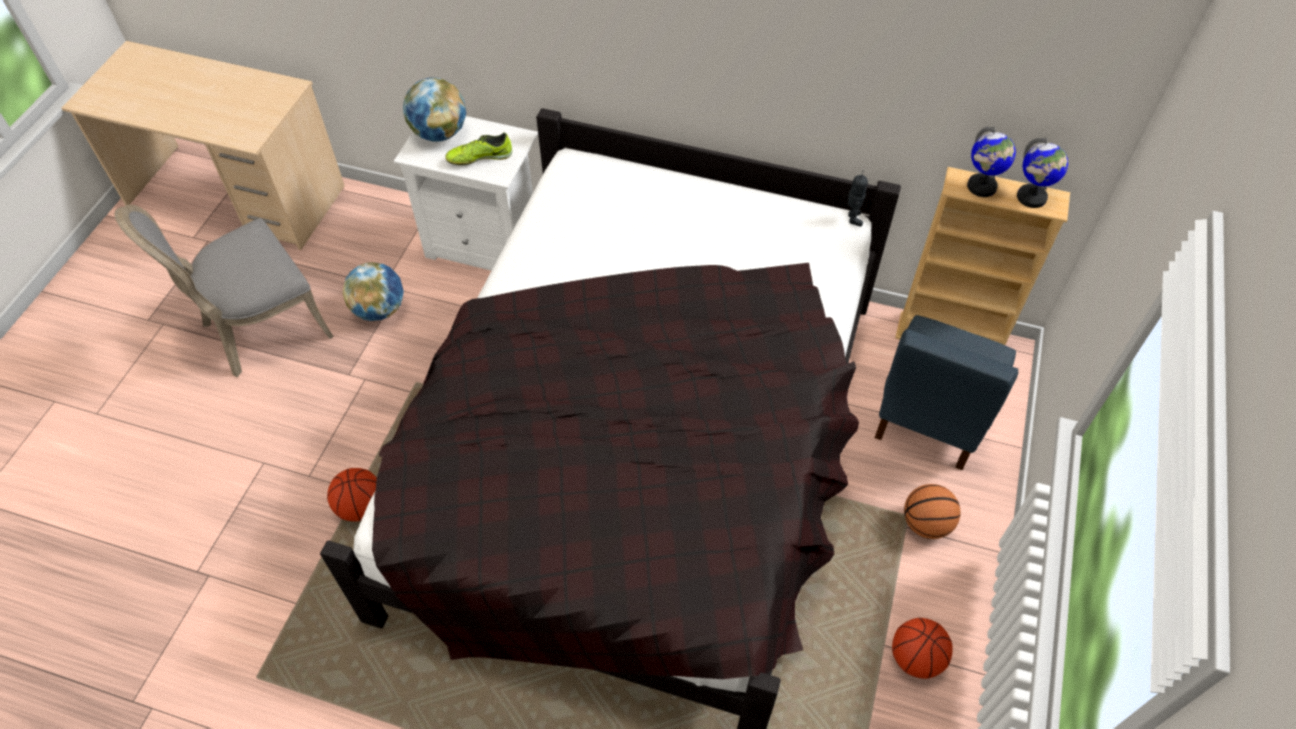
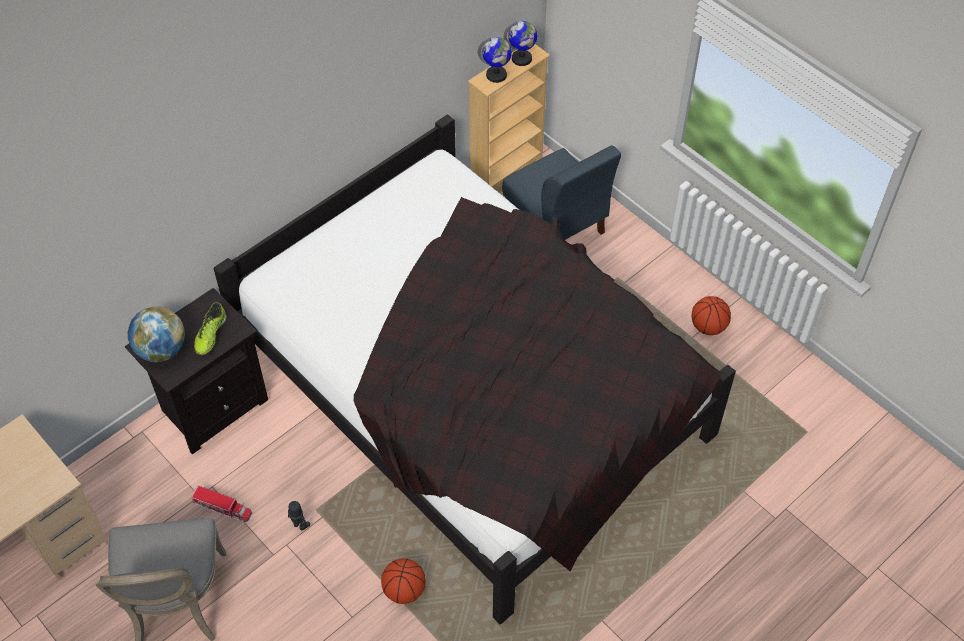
camera: 60 degrees left, 0 degrees up
globe [343,262,404,321] -> toy truck [191,486,252,522]
white nightstand [394,116,538,271] -> black nightstand [125,288,268,454]
toy robot [848,171,868,226] -> toy robot moved to [288,501,310,530]
basketball [904,484,961,539] -> none

